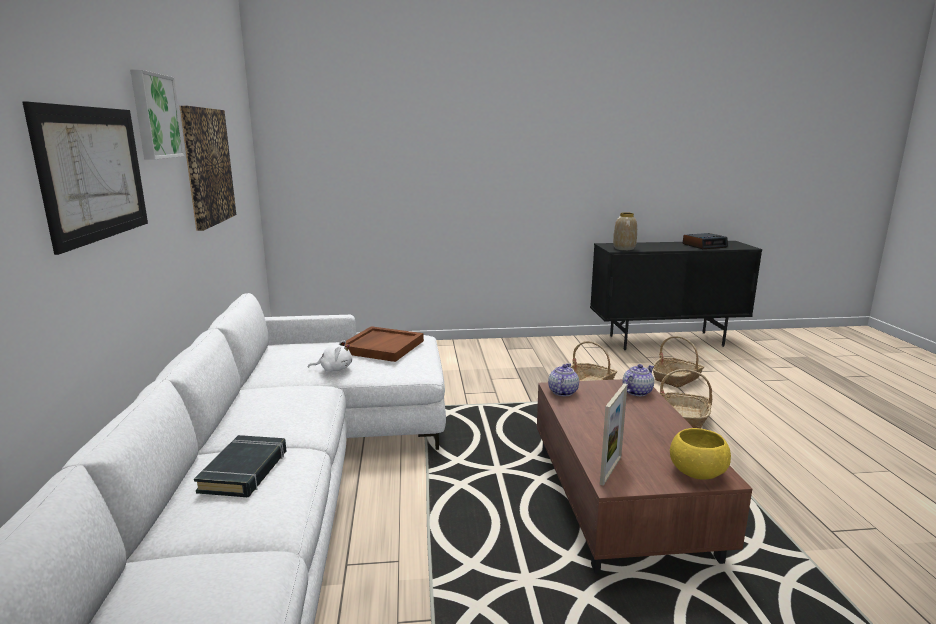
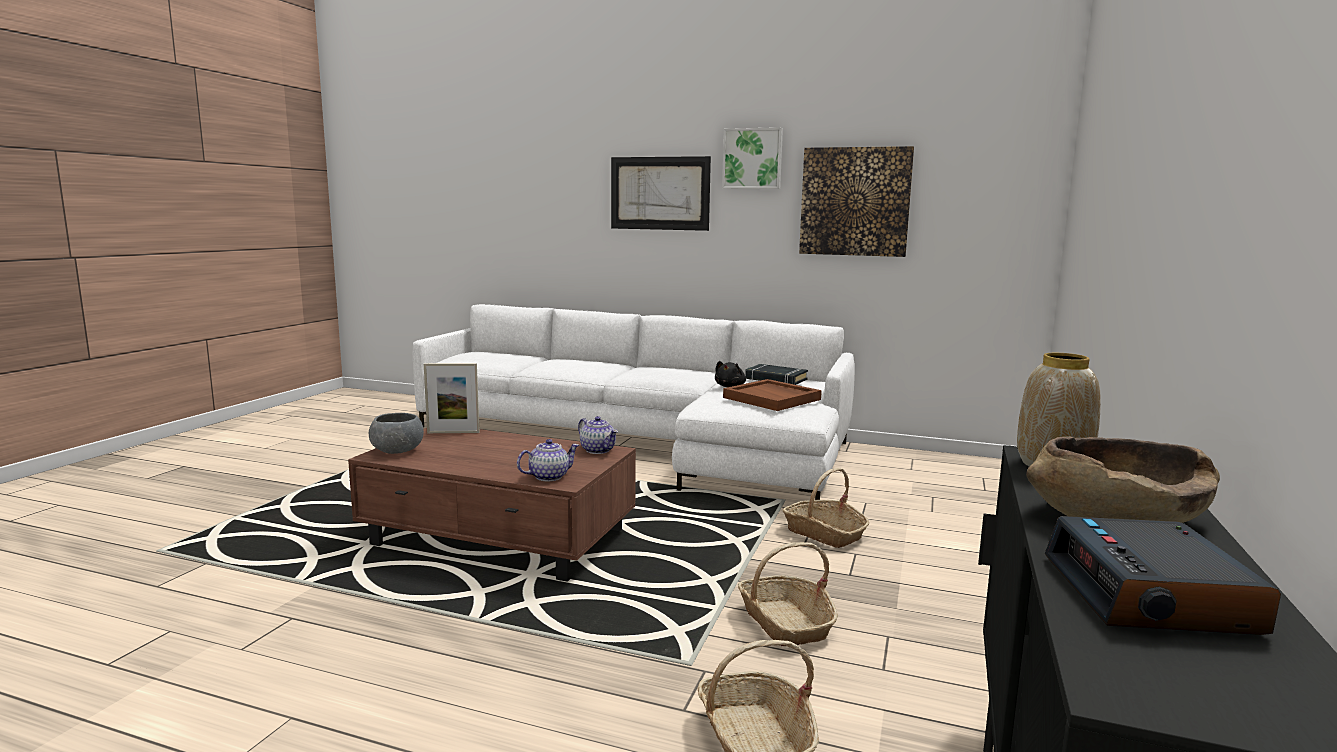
camera: 115 degrees right, 5 degrees down
black book [194,435,286,497] -> black book moved to [745,364,808,385]
white plush toy [308,340,352,372] -> black plush toy [715,361,746,387]
picture frame [600,383,628,486] -> picture frame turned 60 degrees counterclockwise [424,363,479,433]
teapot [623,364,654,396] -> teapot turned 105 degrees counterclockwise [517,439,579,481]
basket [660,369,712,429] -> basket moved to [783,468,869,548]
yellow bowl [670,428,731,479] -> grey bowl [369,413,424,454]
none -> brown bowl [1026,437,1220,523]

